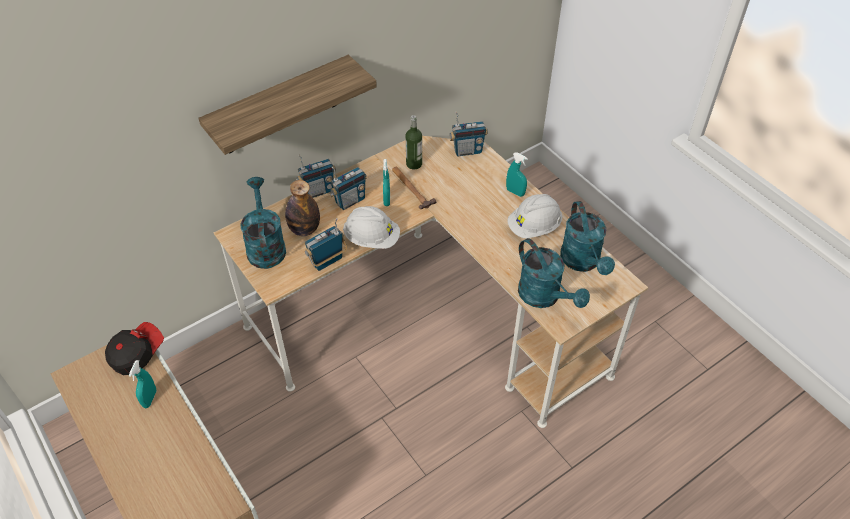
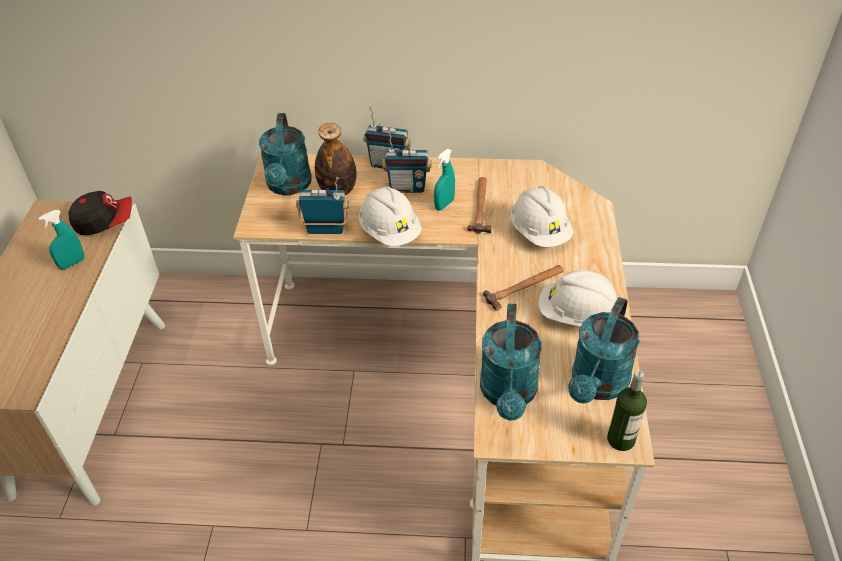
camera: 40 degrees right, 5 degrees down
shelf [199,55,377,155] -> none
turquoise watering can [241,177,286,269] -> turquoise watering can turned 150 degrees clockwise [259,113,312,195]
bottle [406,115,422,169] -> bottle moved to [607,370,647,451]
radio [450,112,488,156] -> none
turquoise spray bottle [506,152,528,197] -> none
none -> hammer [483,265,564,311]
none -> white hard hat [511,186,573,247]

